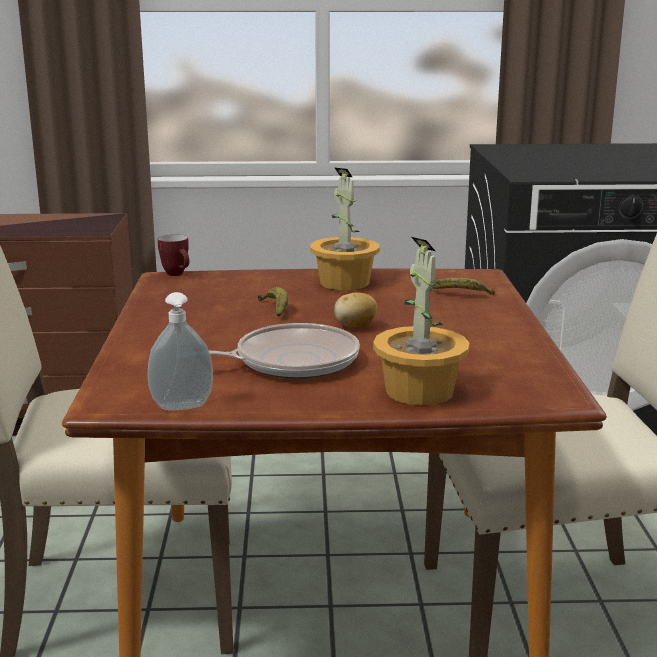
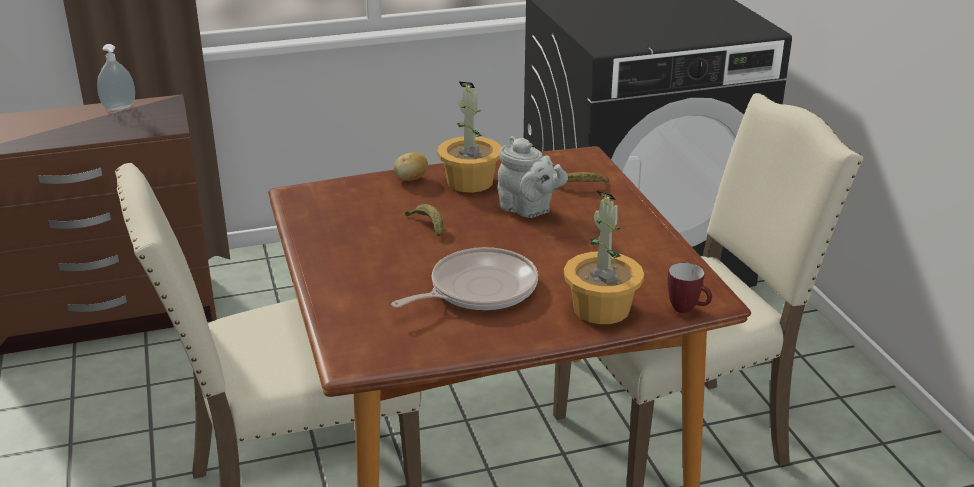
camera: 15 degrees left, 10 degrees up
soap dispenser [147,292,213,410] -> soap dispenser moved to [97,44,135,111]
mug [158,234,189,276] -> mug moved to [668,263,712,313]
potato [334,292,377,327] -> potato moved to [394,152,428,181]
none -> grey teapot [498,136,568,218]

